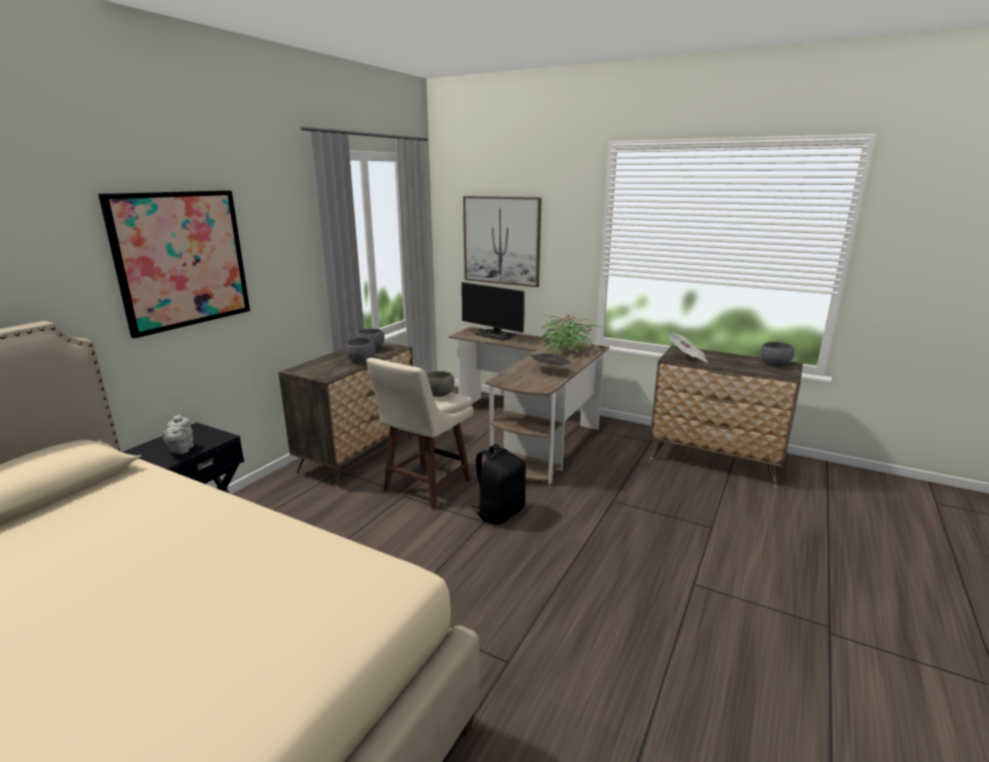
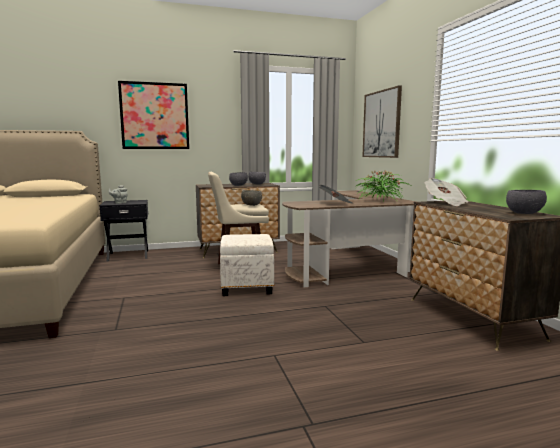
camera: 45 degrees right, 10 degrees down
monitor [461,282,525,341] -> none
black backpack [471,444,526,525] -> white ottoman [220,234,274,296]

